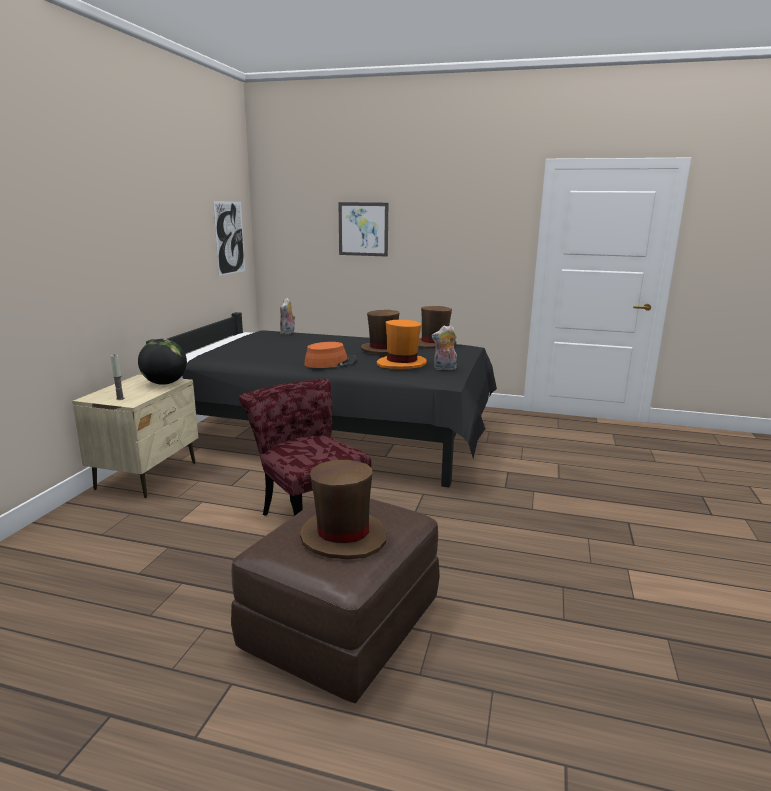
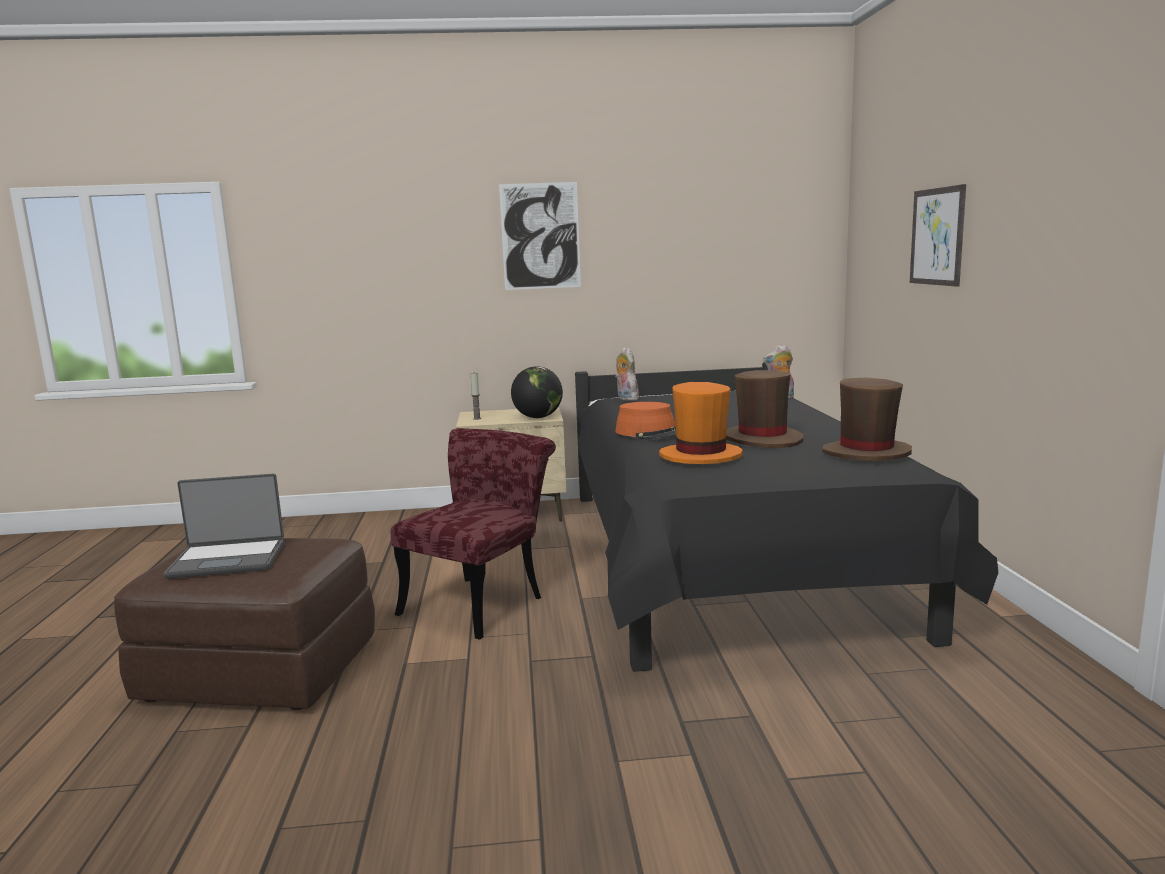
camera: 70 degrees right, 5 degrees down
picture [213,201,245,276] -> picture moved to [499,182,581,290]
brown hat [300,460,386,559] -> laptop [164,473,284,579]
plush toy [431,325,457,370] -> plush toy moved to [615,347,639,401]

